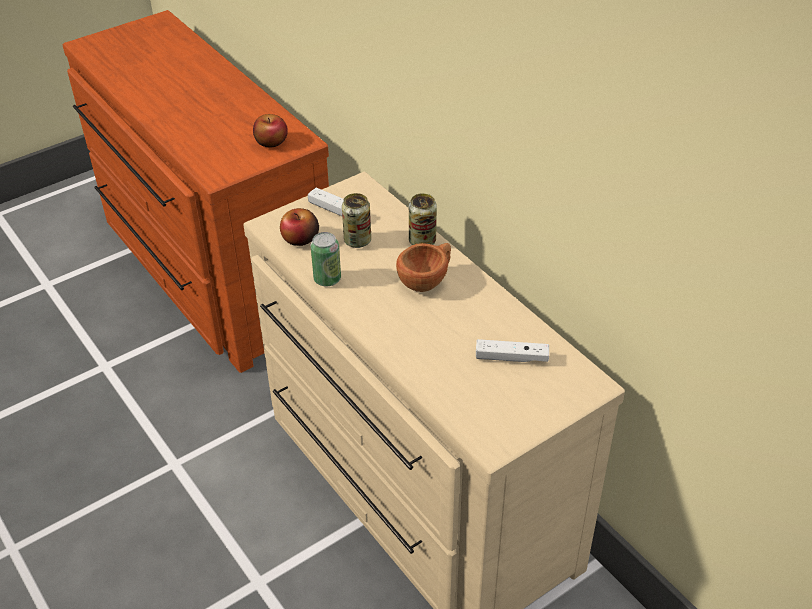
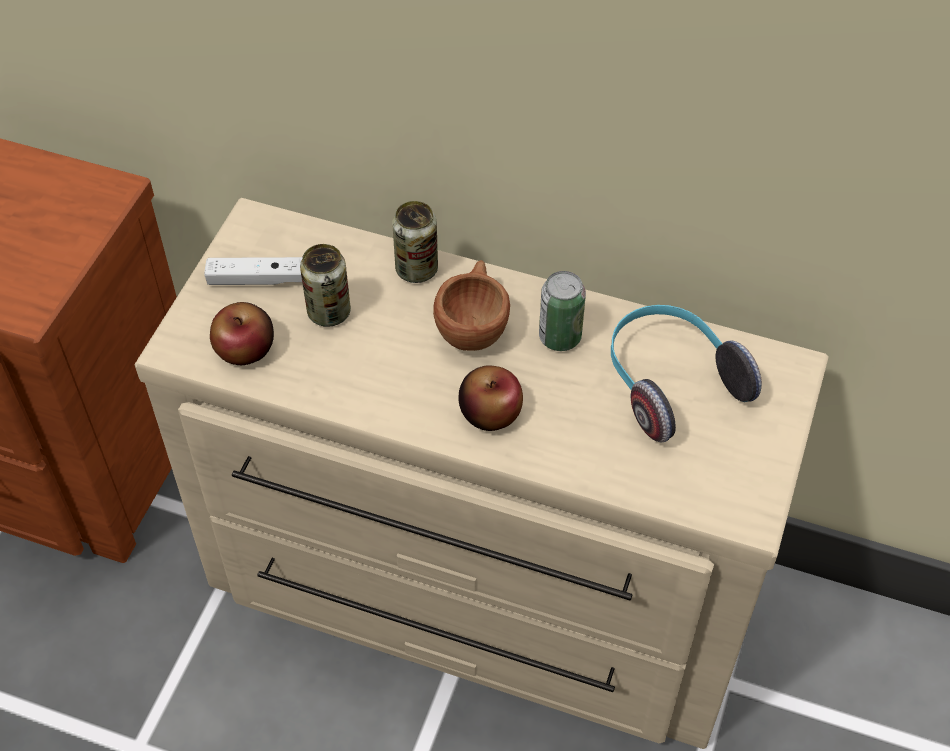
camera: 35 degrees left, 10 degrees up
apple [253,114,288,147] -> apple moved to [459,365,523,431]
can [311,232,341,286] -> can moved to [539,271,586,351]
white game controller [476,339,549,362] -> headphones [611,305,762,442]

